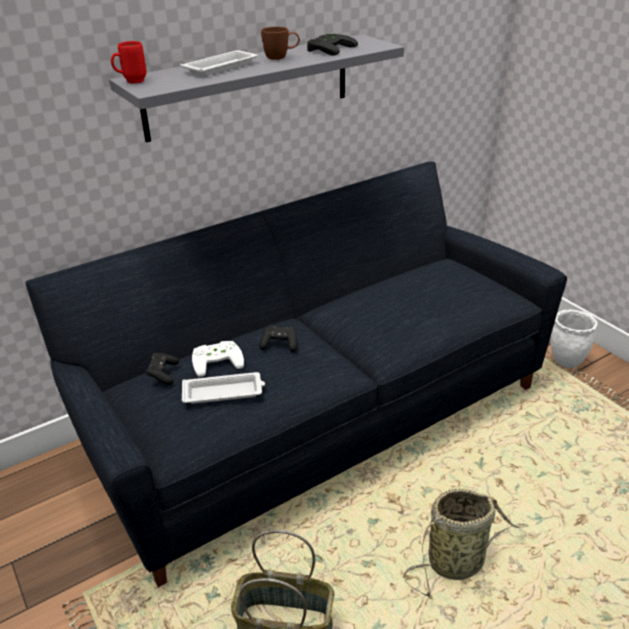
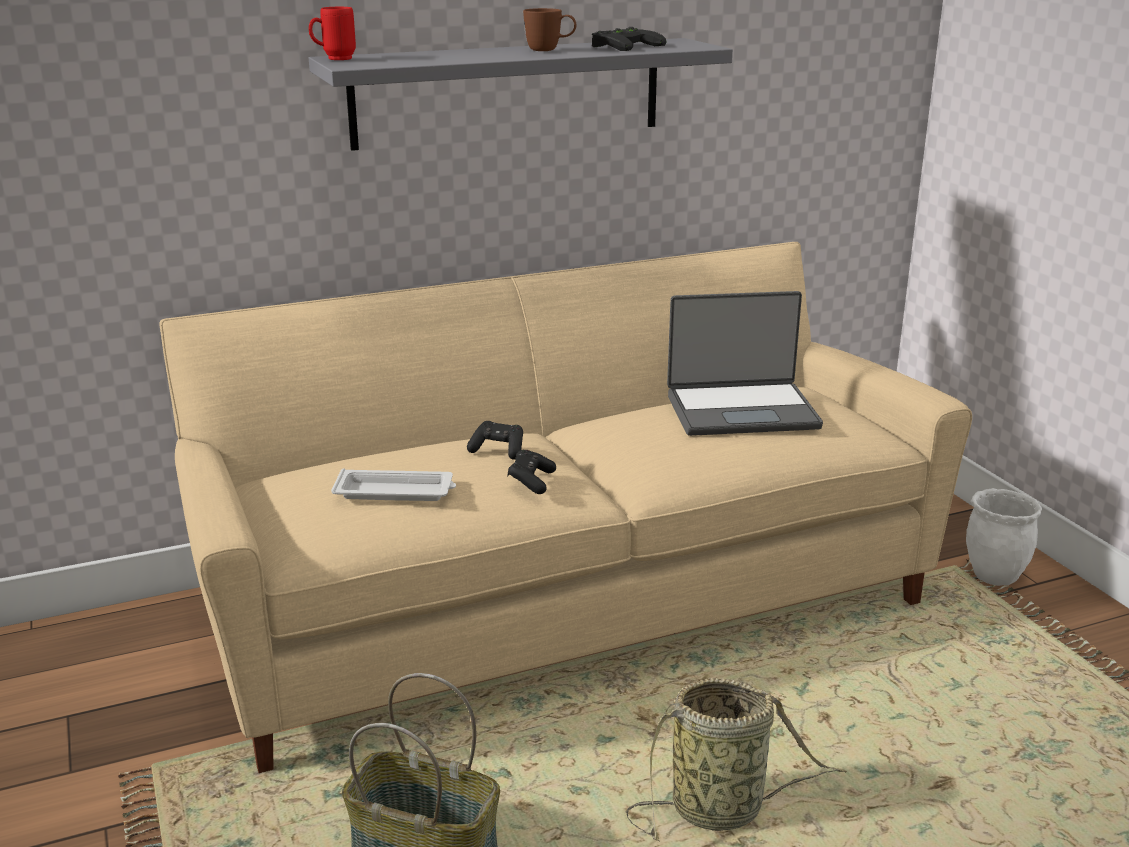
camera: 10 degrees right, 10 degrees down
black sofa [25,162,567,587] -> beige sofa [159,242,972,773]
black game controller [146,353,179,385] -> black game controller moved to [507,450,556,494]
white tray [180,50,258,76] -> none
white game controller [192,341,244,377] -> none
none -> laptop [667,291,823,436]

